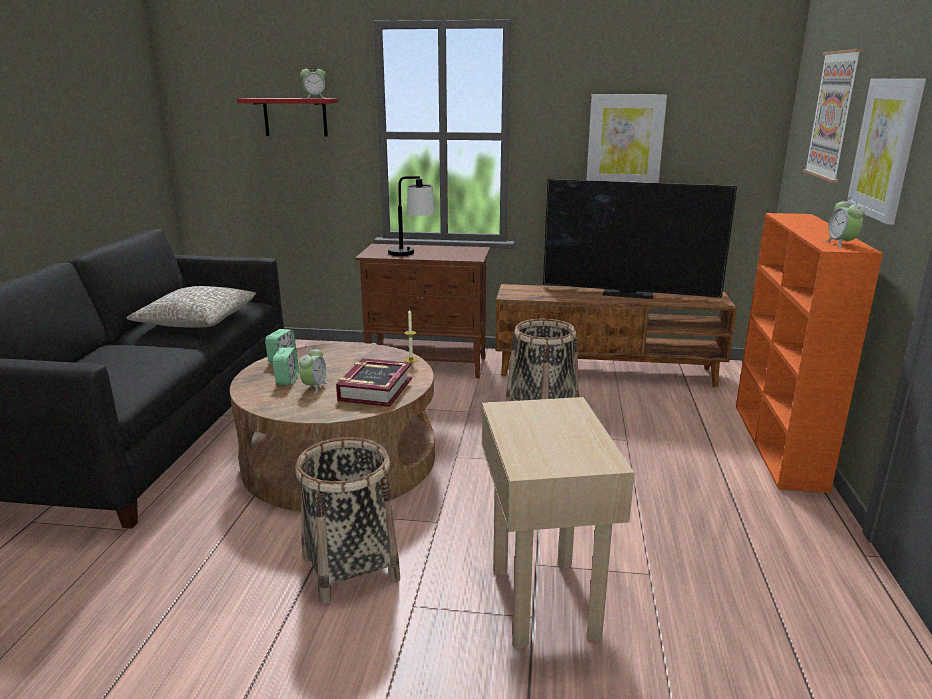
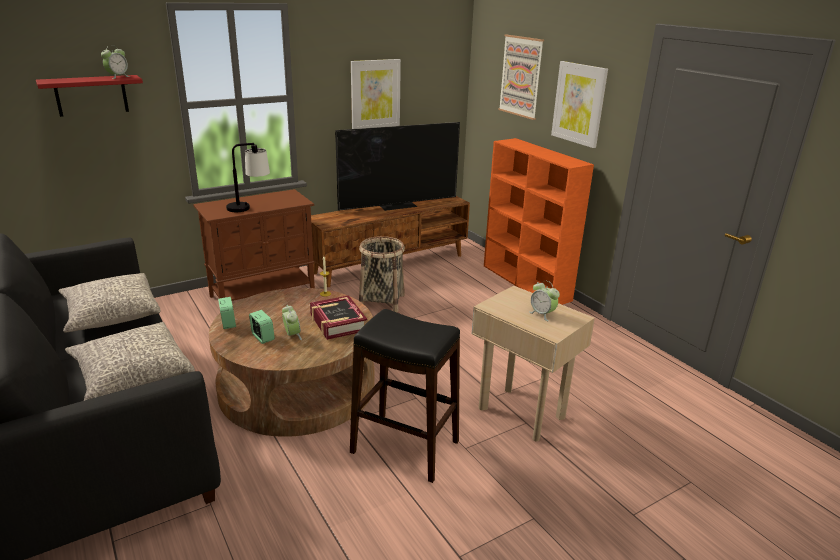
camera: 40 degrees left, 5 degrees up
basket [295,437,400,604] -> black stool [350,309,460,483]
alarm clock [825,197,864,247] -> alarm clock moved to [529,281,560,321]
none -> grey pillow [65,322,195,401]

